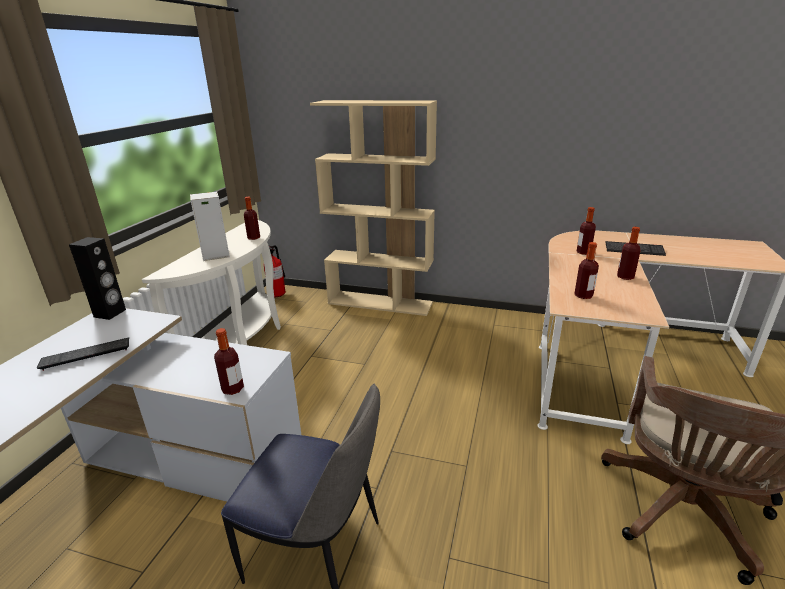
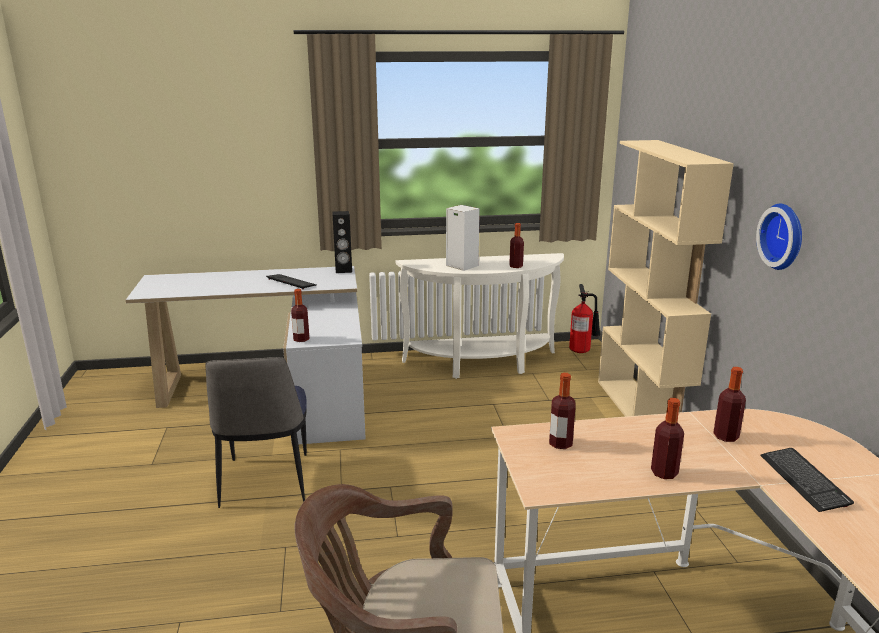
camera: 65 degrees right, 5 degrees down
none -> wall clock [756,204,802,270]

